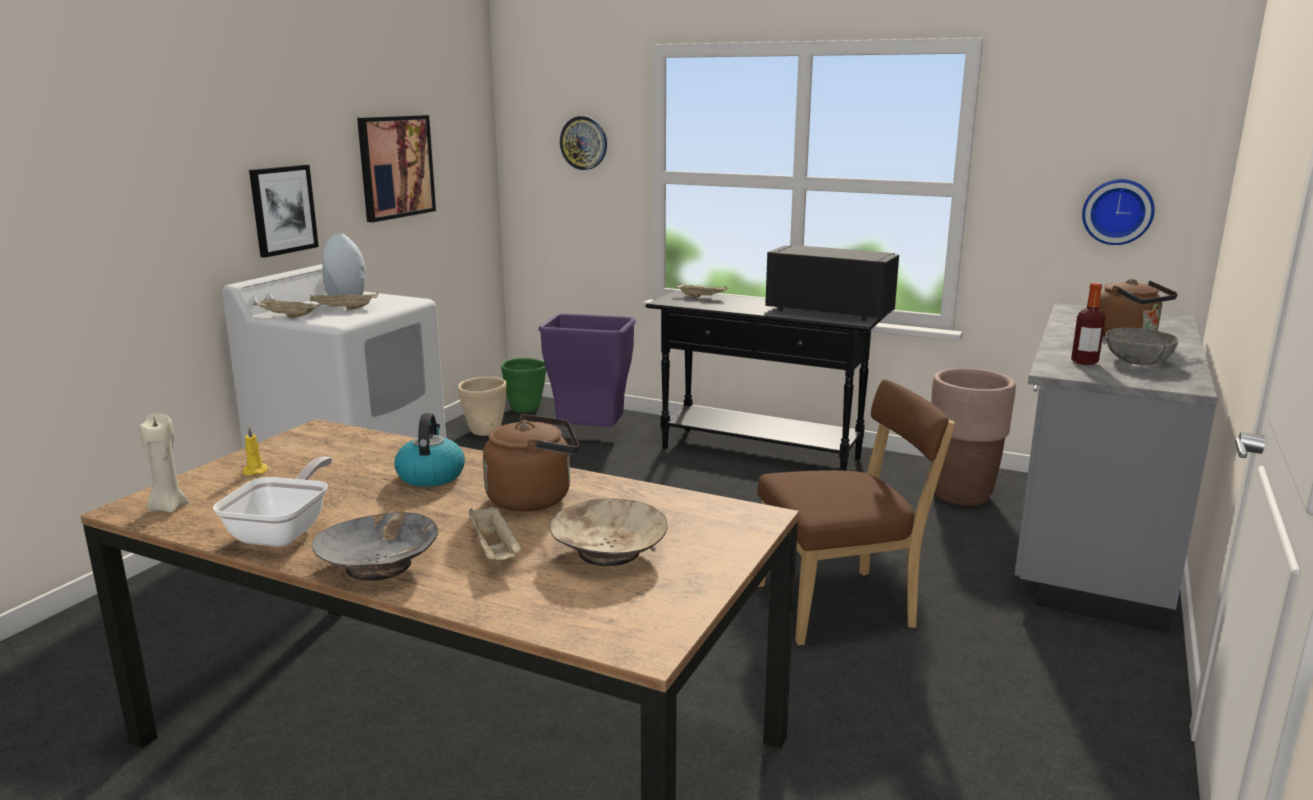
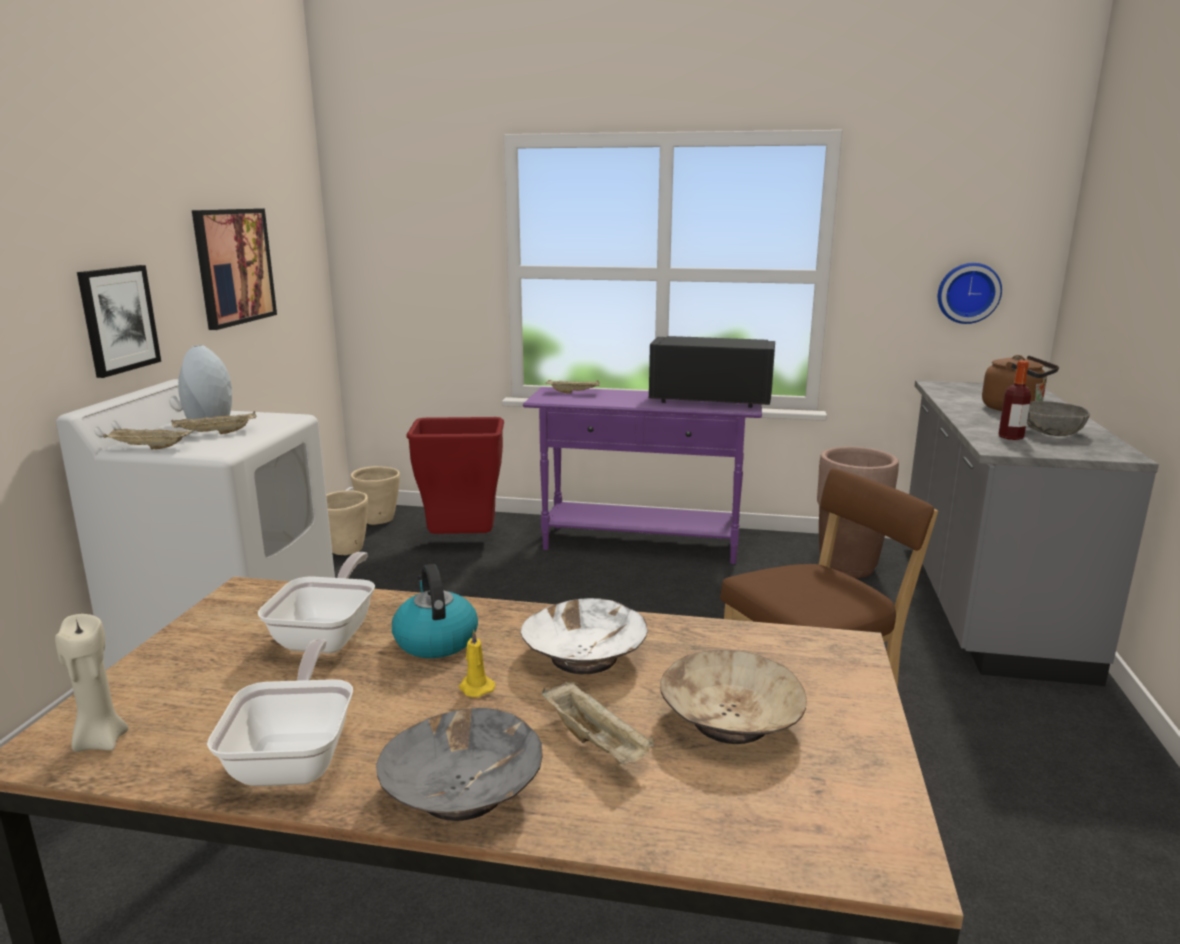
camera: 15 degrees left, 0 degrees up
yellow candle [242,427,268,476] -> yellow candle moved to [459,629,495,697]
brown kettle [483,414,579,511] -> white bowl [521,598,647,674]
green planter [501,358,546,413] -> beige planter [351,466,400,525]
purple trash can [538,313,636,427] -> red trash can [406,417,504,534]
wall clock [560,116,607,170] -> none
black console table [646,290,883,471] -> purple console table [523,387,762,564]
none -> frying pan [258,552,375,653]

